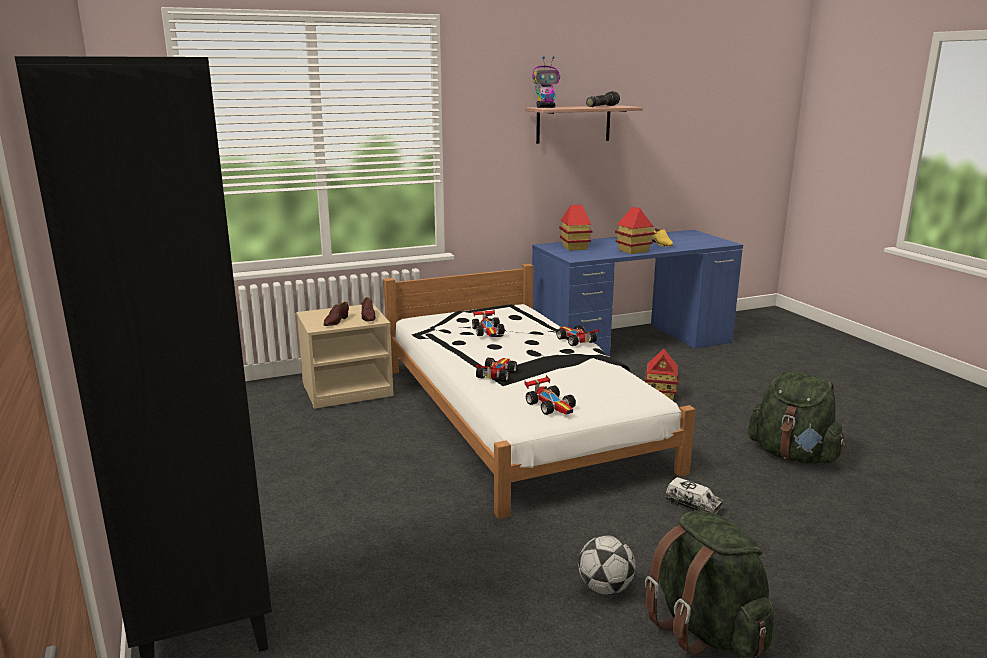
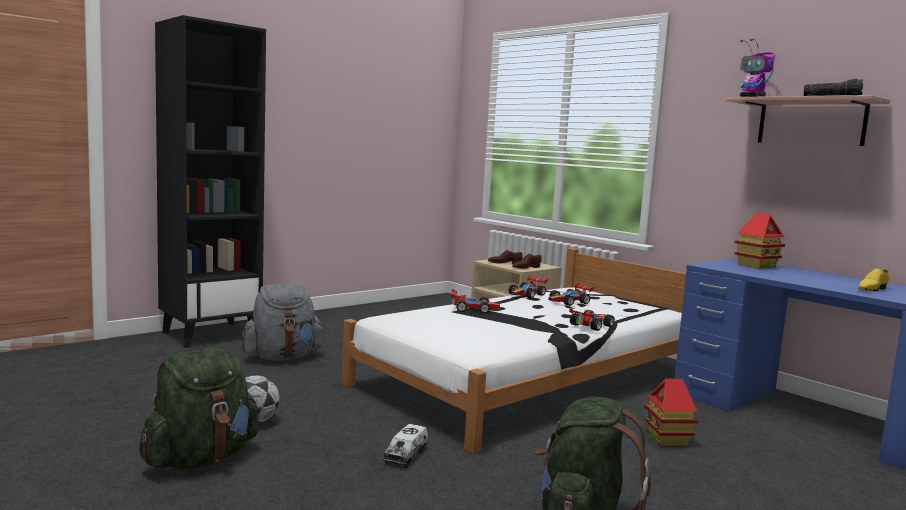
camera: 70 degrees right, 10 degrees down
toy car [524,375,576,415] -> toy car moved to [509,276,547,299]
toy house [615,206,655,254] -> none
none -> grey backpack [242,283,324,361]

